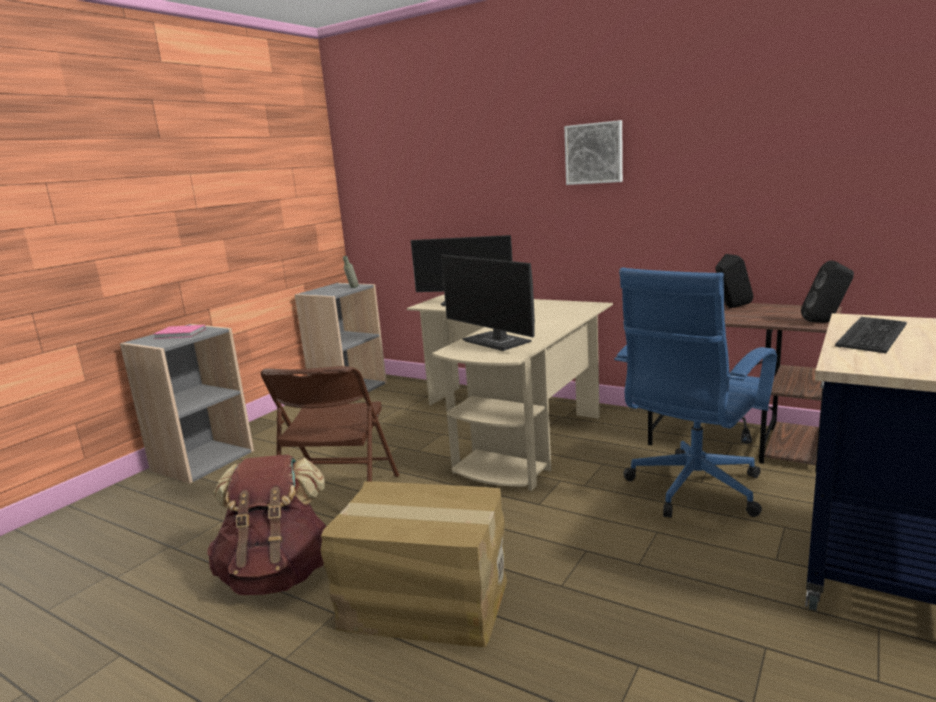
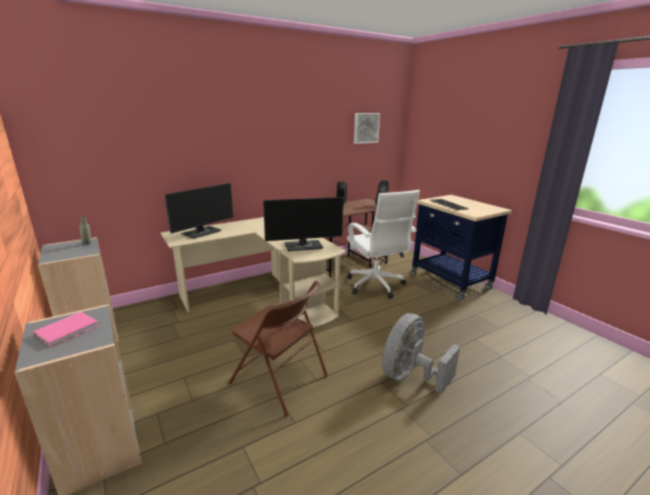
camera: 65 degrees left, 5 degrees up
brown backpack [207,455,327,595] -> none
cardboard box [320,481,507,647] -> grey fan [382,313,460,394]
picture [564,120,623,185] -> picture moved to [354,113,380,144]
blue office chair [614,267,777,518] -> white office chair [347,190,420,299]

